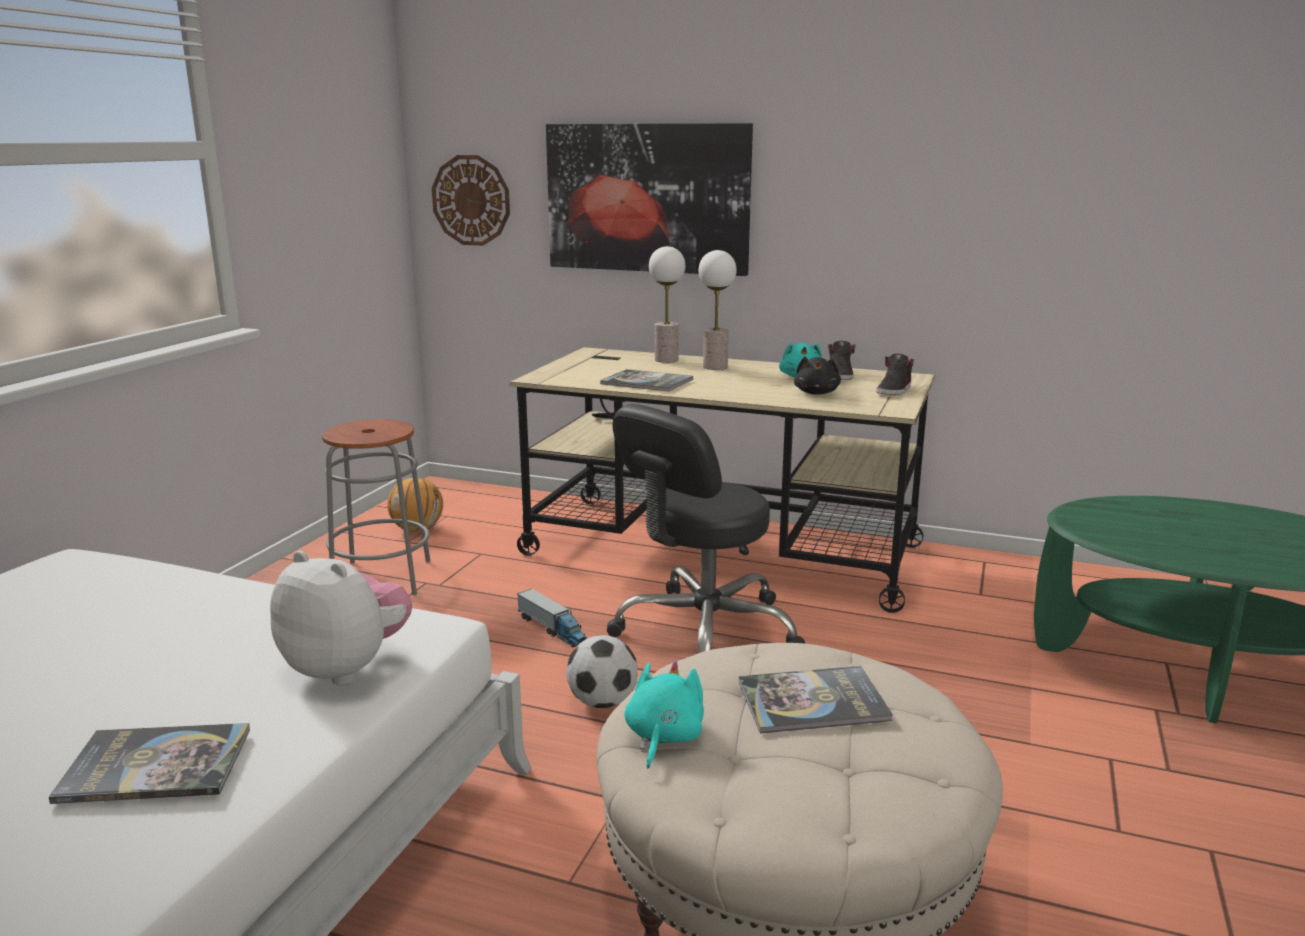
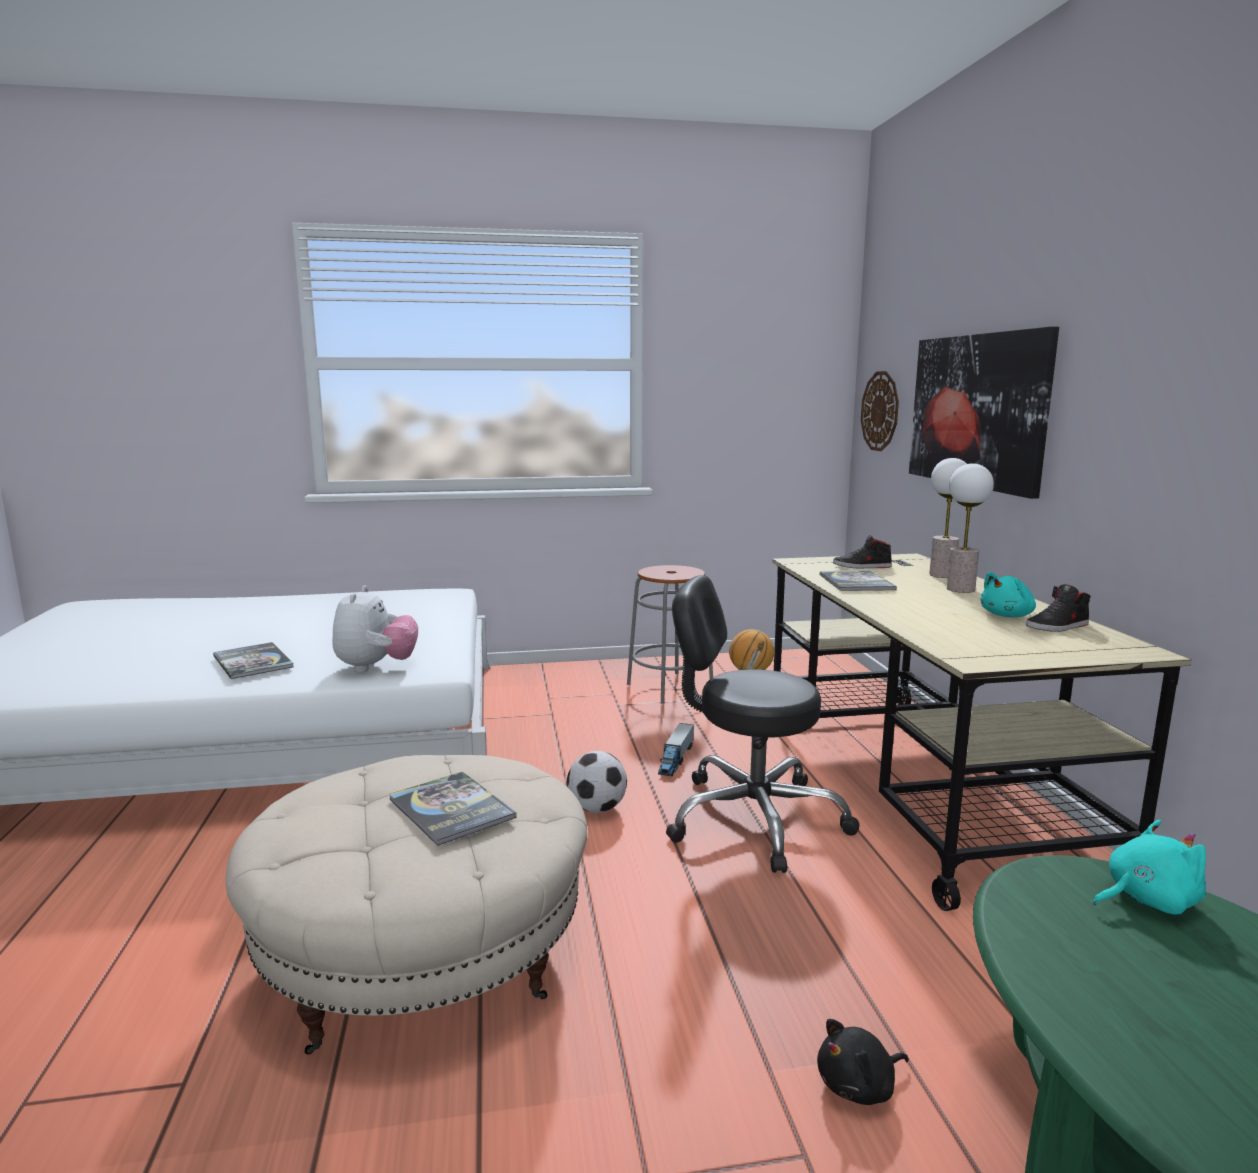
camera: 60 degrees right, 5 degrees down
turquoise plush toy [624,661,704,769] -> turquoise plush toy moved to [1093,820,1206,915]
black plush toy [794,356,841,395] -> black plush toy moved to [817,1019,909,1105]
black shoe [876,354,914,395] -> black shoe moved to [833,535,892,569]

